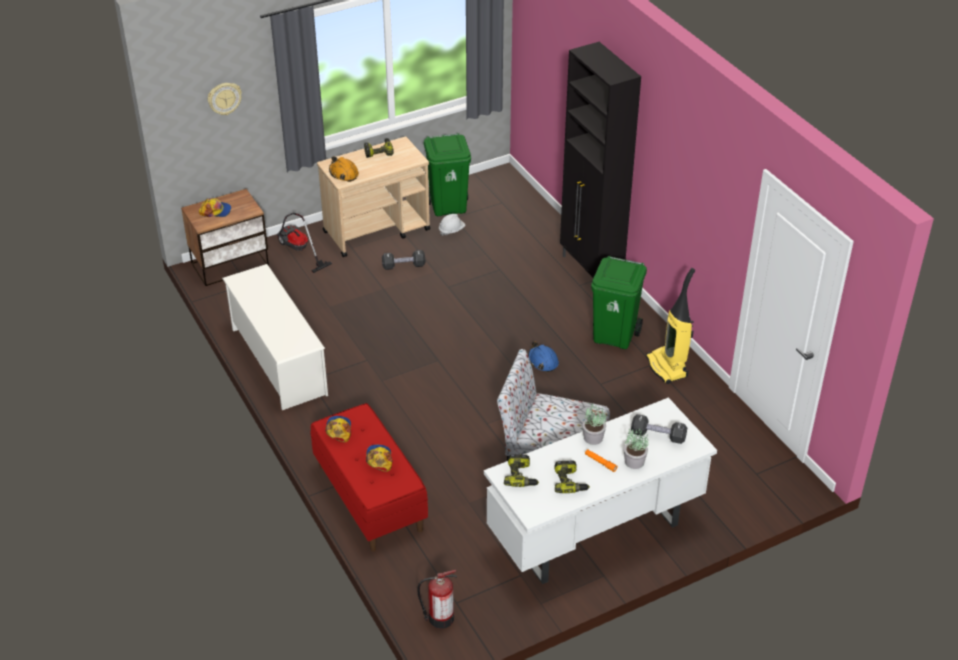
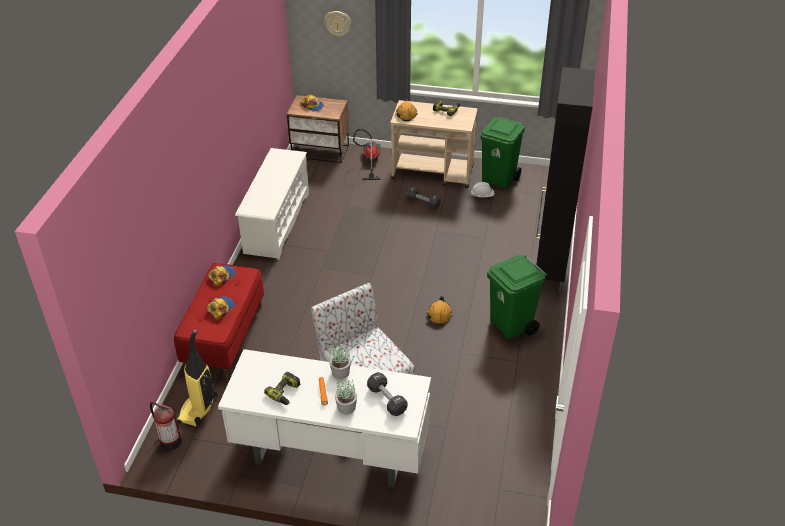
camera: 40 degrees right, 0 degrees up
power drill [504,454,539,487] -> none
blue hard hat [528,341,559,372] -> orange hard hat [427,296,452,325]
vacuum cleaner [646,268,695,384] -> vacuum cleaner moved to [177,330,217,427]

